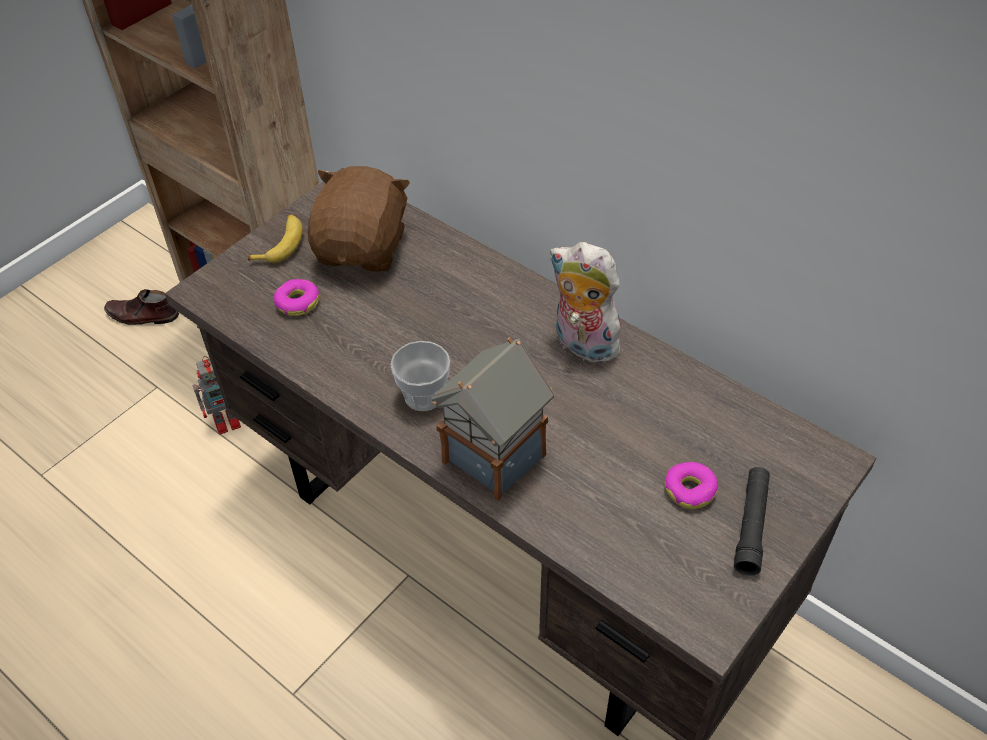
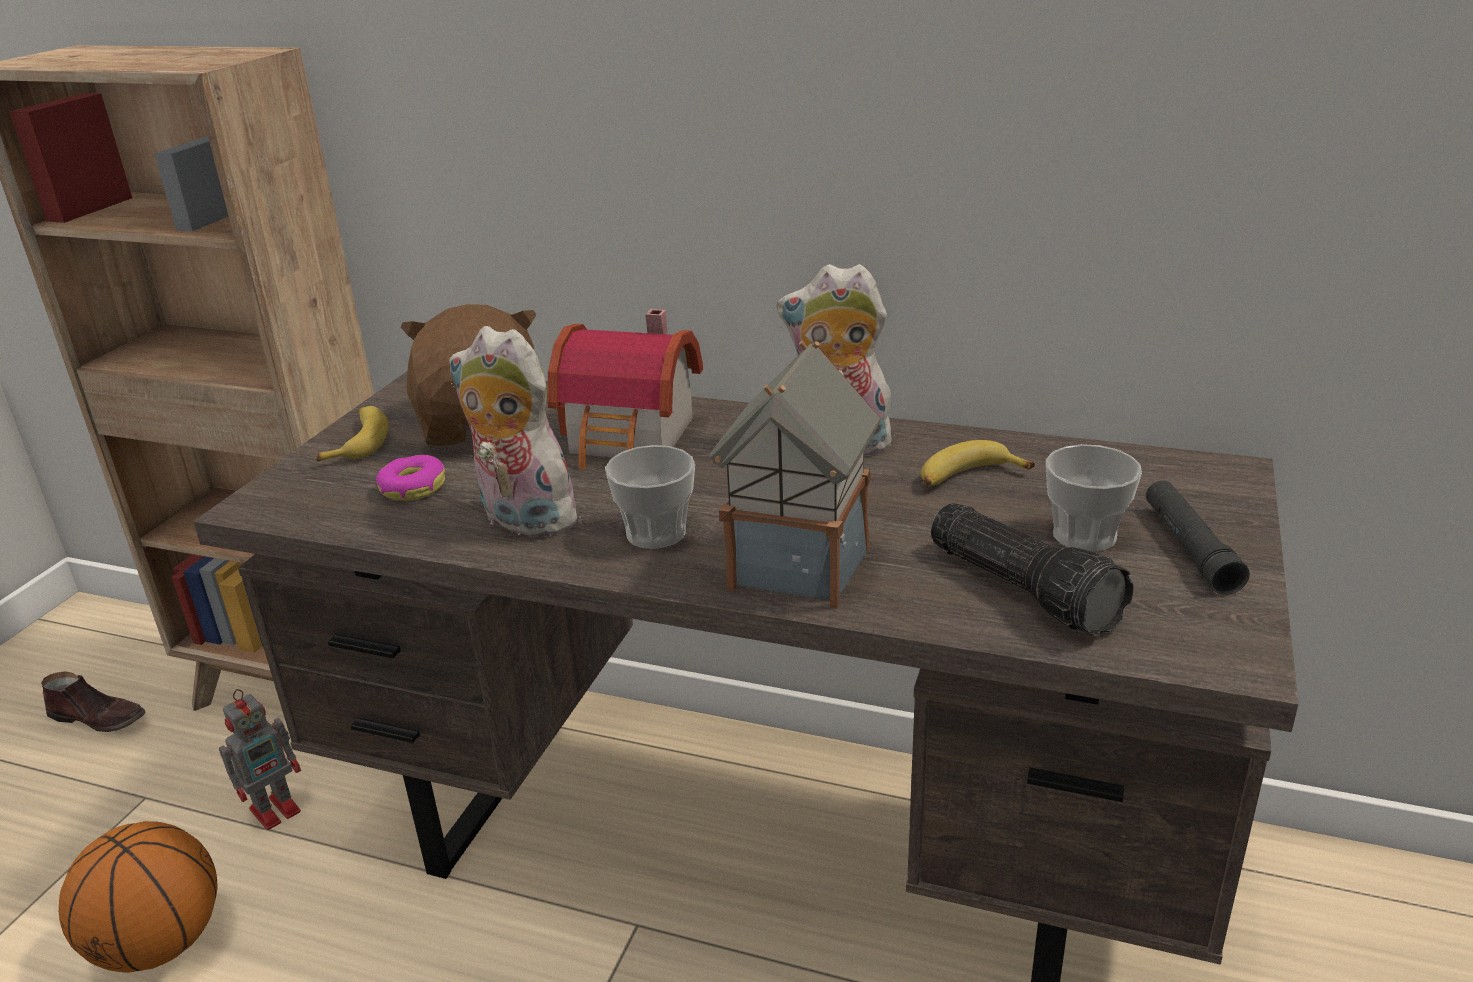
camera: 20 degrees left, 20 degrees down
brown shoe [104,289,179,325] -> brown shoe turned 150 degrees counterclockwise [41,671,146,732]
donut [664,462,718,509] -> cup [1046,444,1142,552]
none -> basketball [59,821,218,972]
none -> plush toy [449,326,589,540]
none -> toy house [547,309,703,470]
none -> banana [921,440,1035,487]
none -> flashlight [931,503,1134,636]

